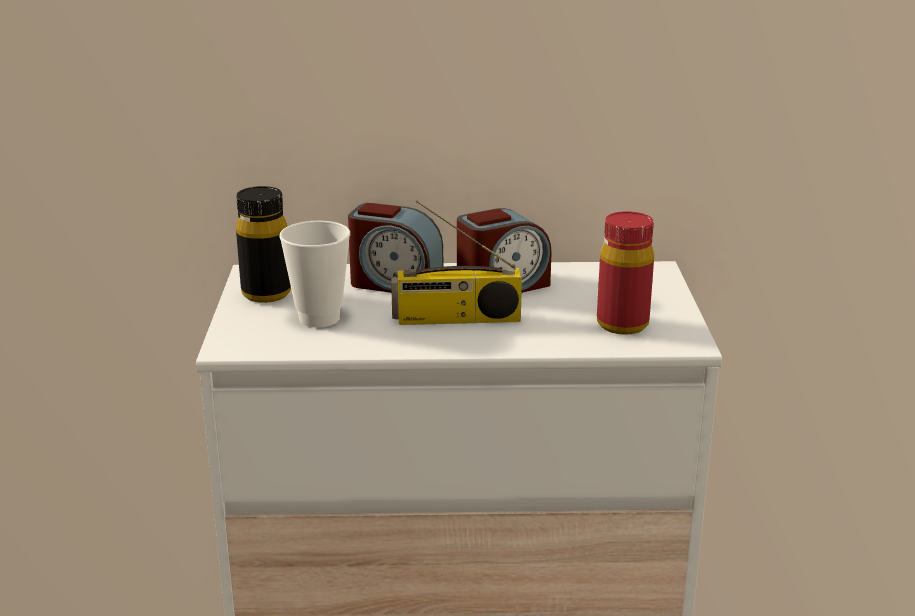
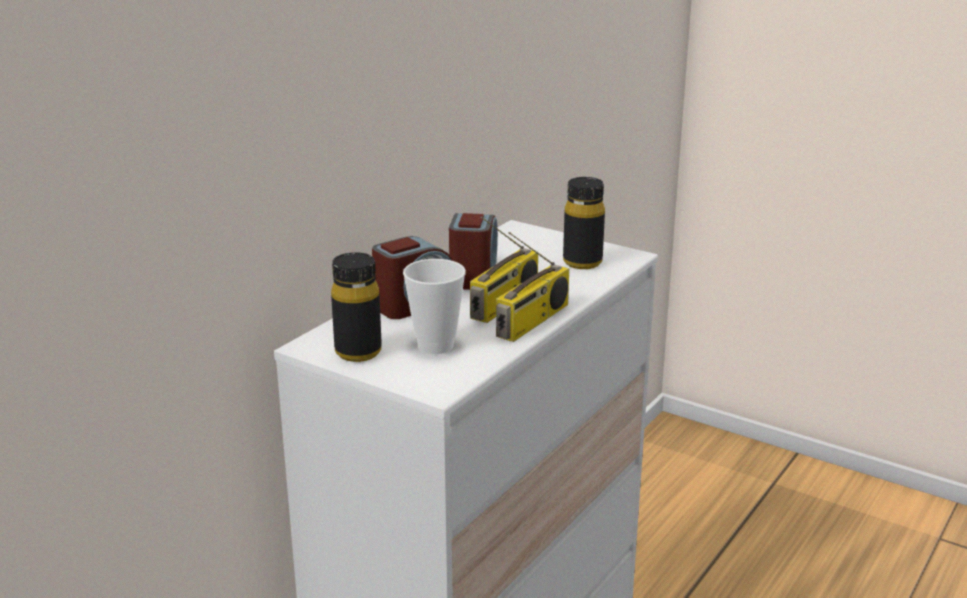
camera: 55 degrees left, 0 degrees up
red bottle [597,211,654,335] -> black bottle [563,177,605,269]
none -> radio [496,232,569,342]

